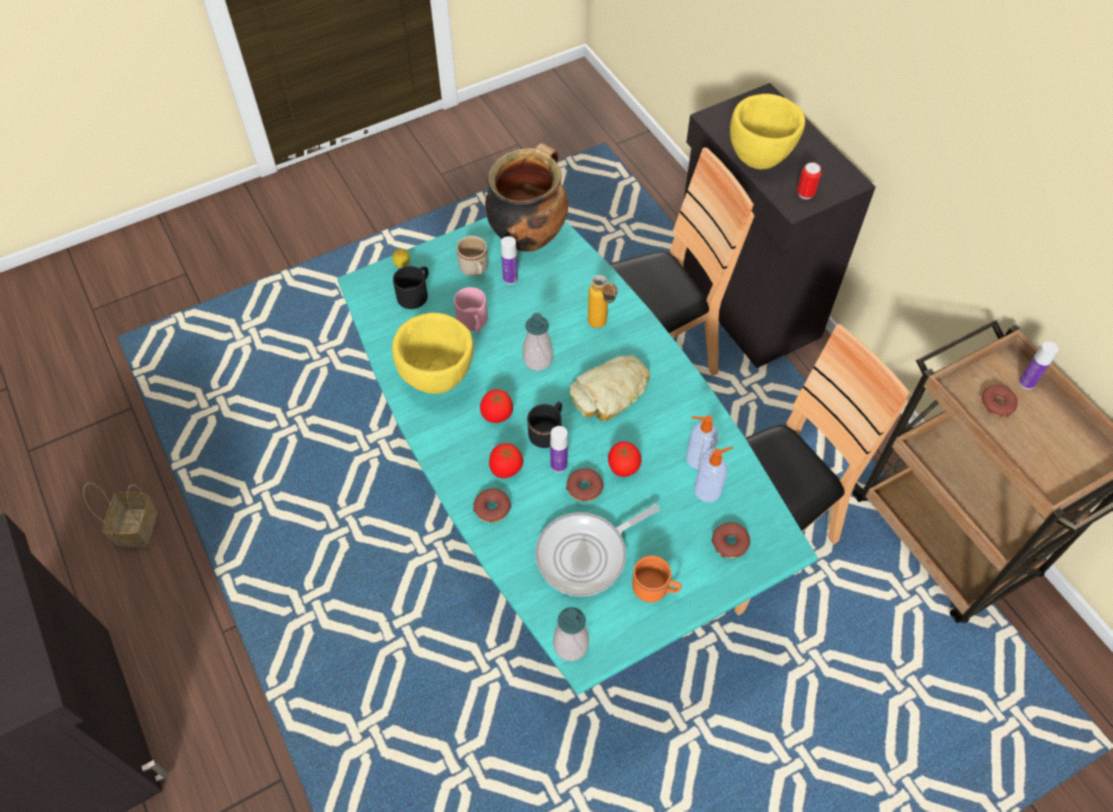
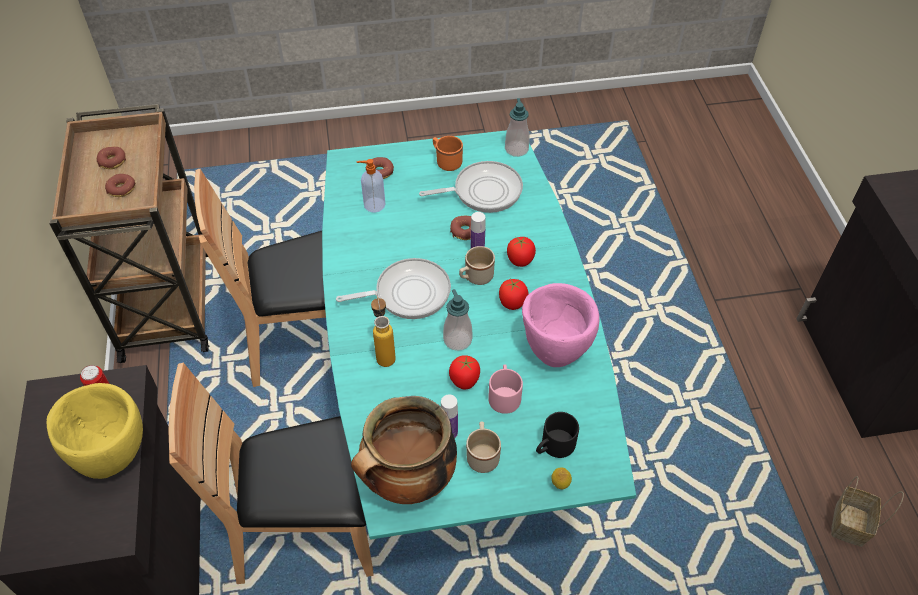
camera: 160 degrees left, 5 degrees down
yellow bowl [392,313,474,394] -> pink bowl [522,283,600,367]
donut [473,488,511,523] -> donut moved to [97,147,126,169]
black mug [527,402,562,448] -> beige mug [459,246,495,285]
bread [569,355,651,421] -> frying pan [336,258,451,319]
tomato [608,441,641,477] -> tomato moved to [449,355,480,389]
soap dispenser [686,416,719,470] -> none
bottle [1019,341,1059,389] -> none

